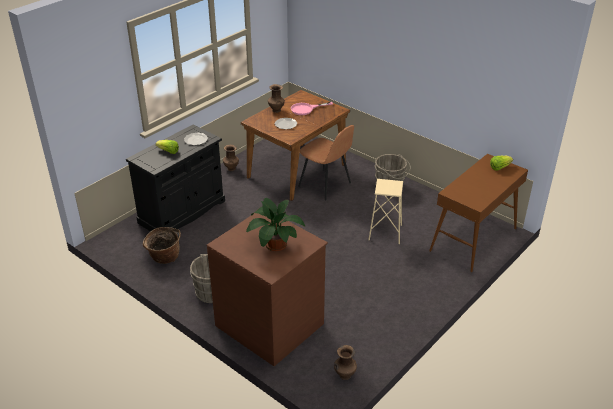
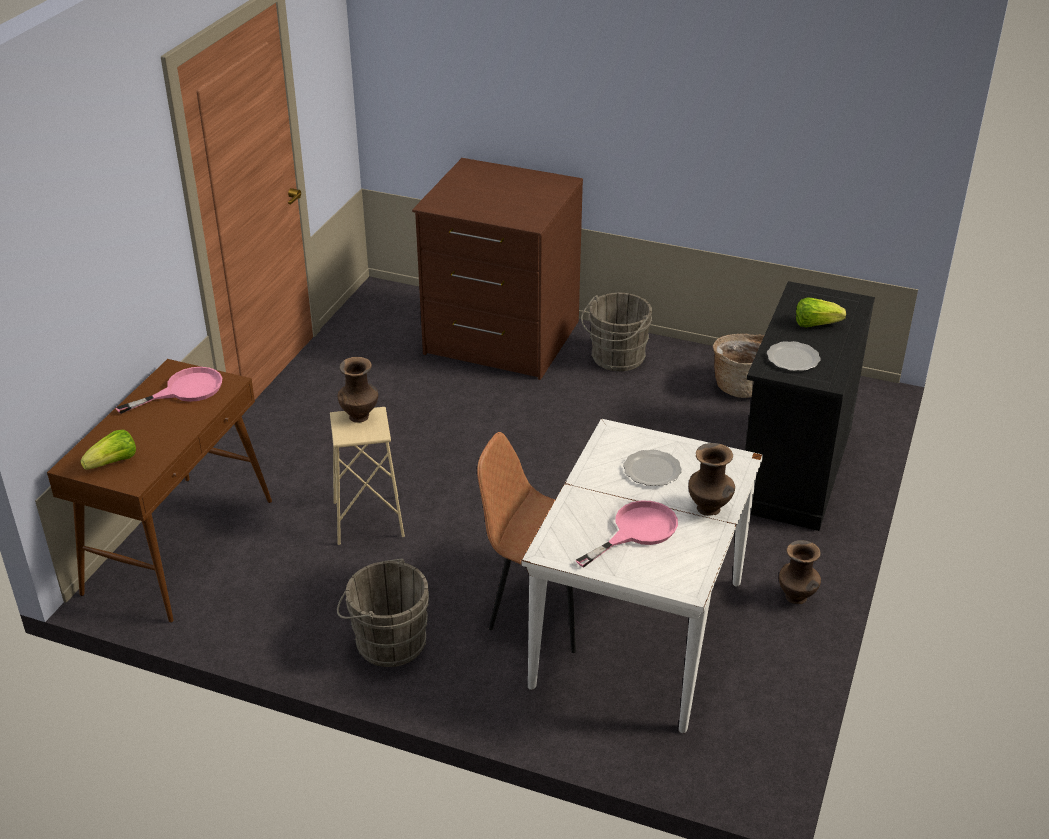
camera: 160 degrees right, 0 degrees up
brown dining table [241,90,350,201] -> white dining table [521,419,763,733]
potted plant [246,198,305,251] -> none
brown vase [334,345,357,380] -> brown vase moved to [338,357,378,423]
none -> pink frying pan [116,367,222,414]

